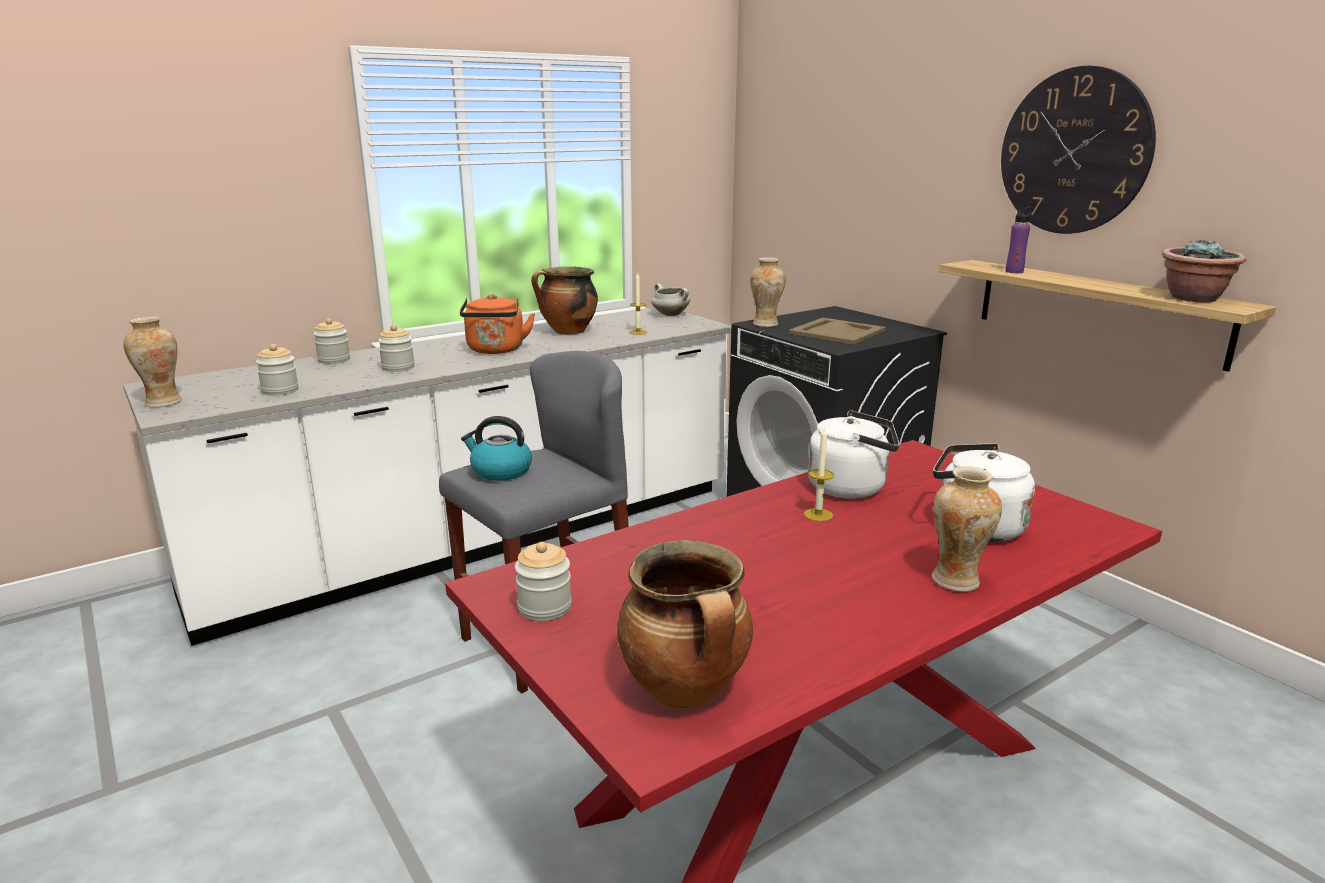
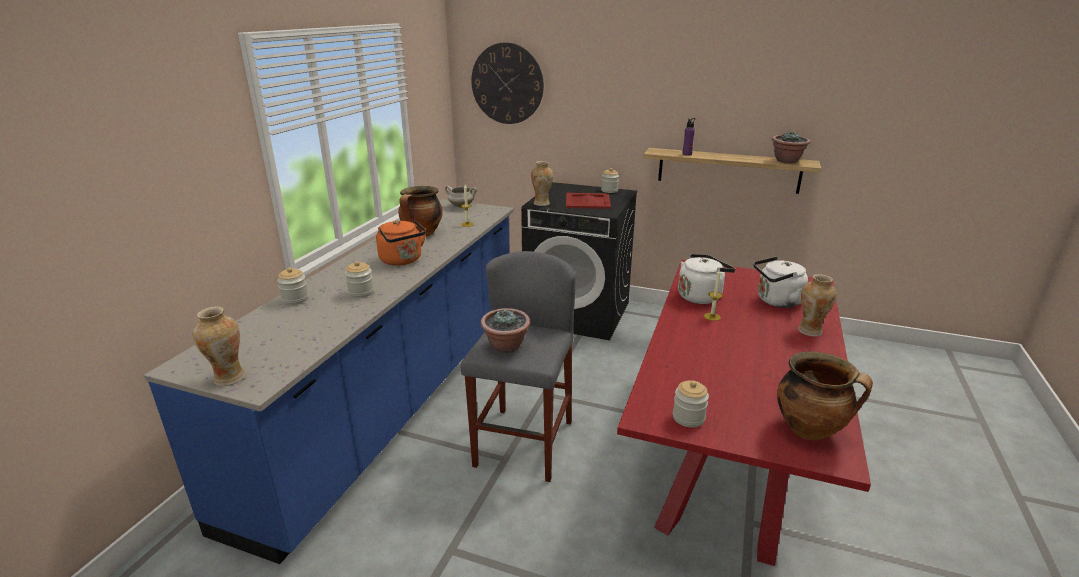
camera: 35 degrees left, 5 degrees up
white counter [123,307,731,646] -> blue counter [144,200,514,564]
jar [256,344,299,395] -> jar moved to [601,168,619,193]
kettle [461,416,532,481] -> potted plant [481,308,530,353]
beige tray [789,318,886,345] -> red tray [566,193,611,209]
wall clock [1001,66,1156,234] -> wall clock moved to [471,42,544,124]

